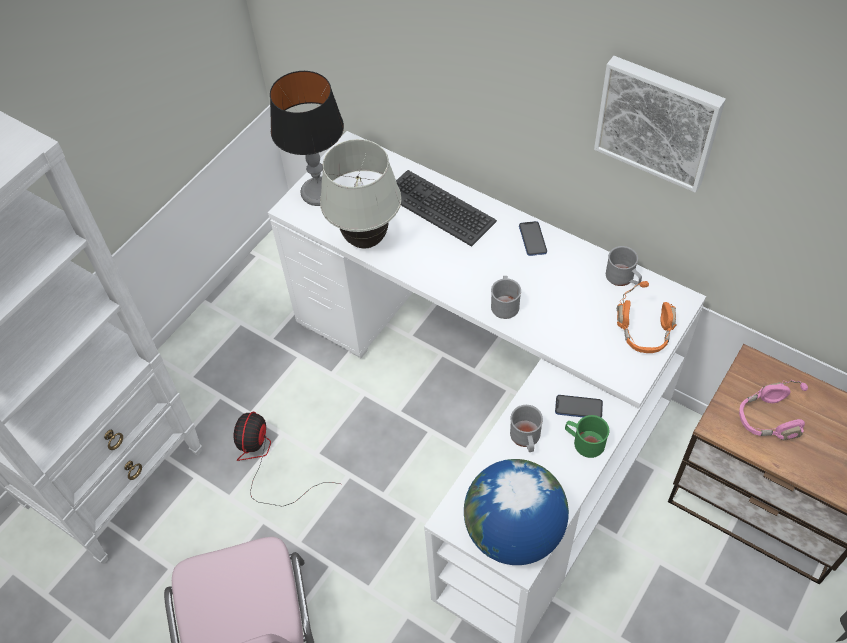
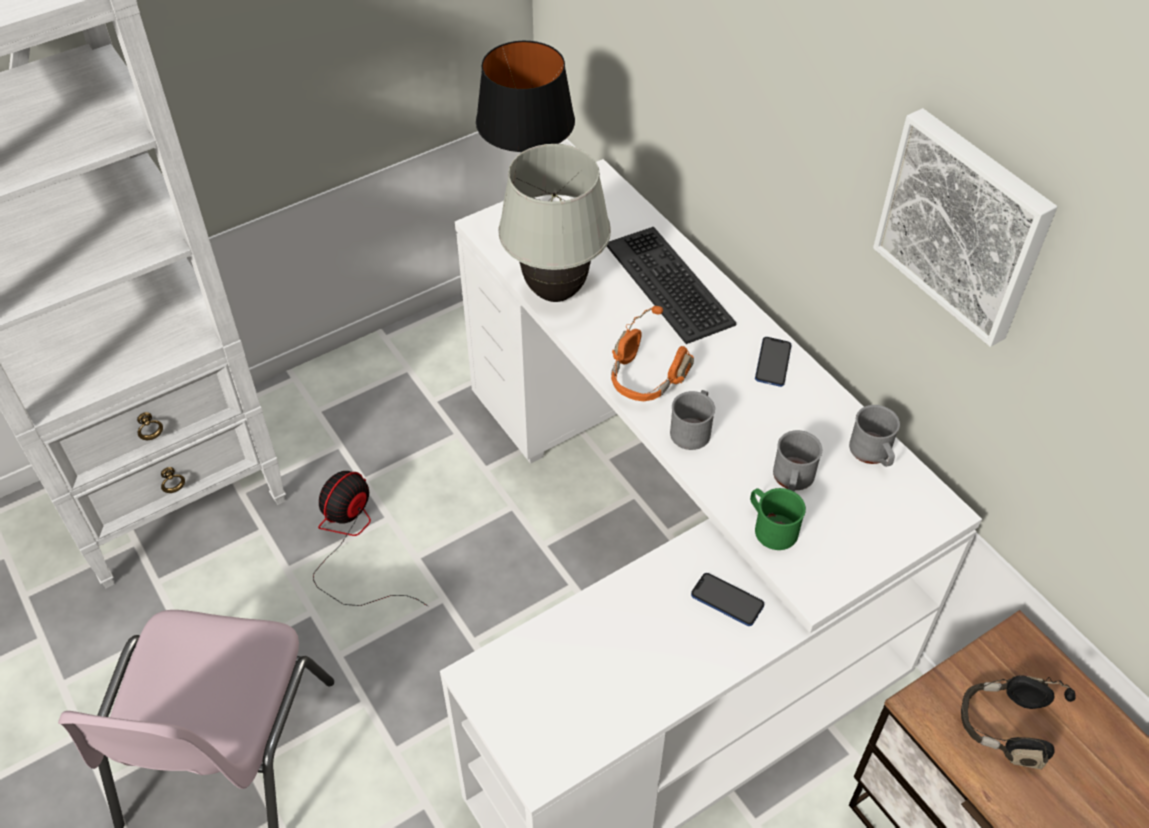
camera: 20 degrees right, 5 degrees down
globe [464,459,569,565] -> none
grey mug [510,405,543,452] -> grey mug moved to [773,430,822,492]
green mug [565,415,609,458] -> green mug moved to [750,488,806,550]
orange headphones [617,281,677,353] -> orange headphones moved to [611,306,694,401]
pink headphones [739,380,808,440] -> black headphones [961,675,1076,769]

